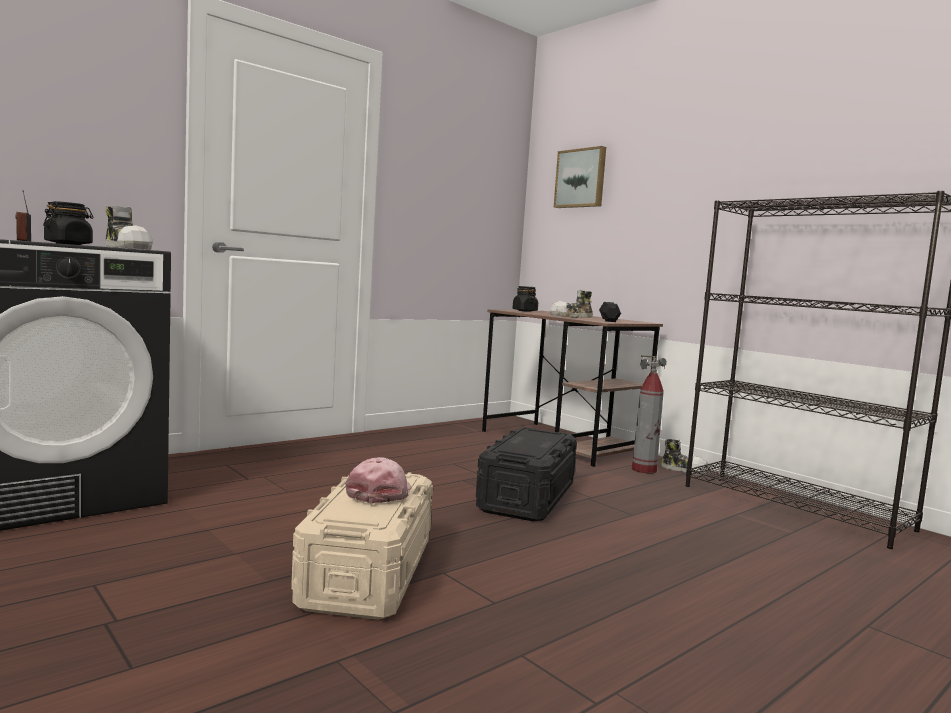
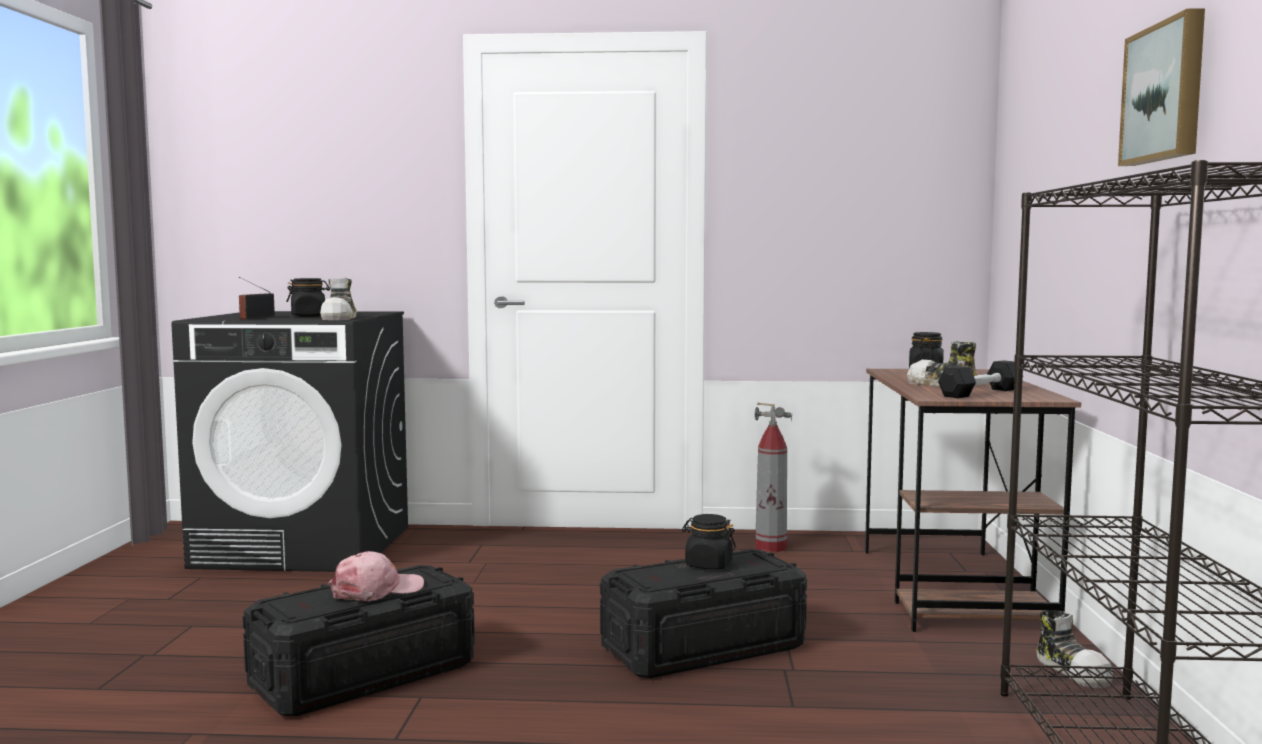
camera: 45 degrees right, 0 degrees up
beige storage box [291,472,433,620] -> black storage box [242,565,475,716]
picture [554,146,606,208] -> picture moved to [1118,8,1205,166]
fire extinguisher [632,355,667,473] -> fire extinguisher moved to [755,403,792,552]
none -> black jar [682,514,736,569]

